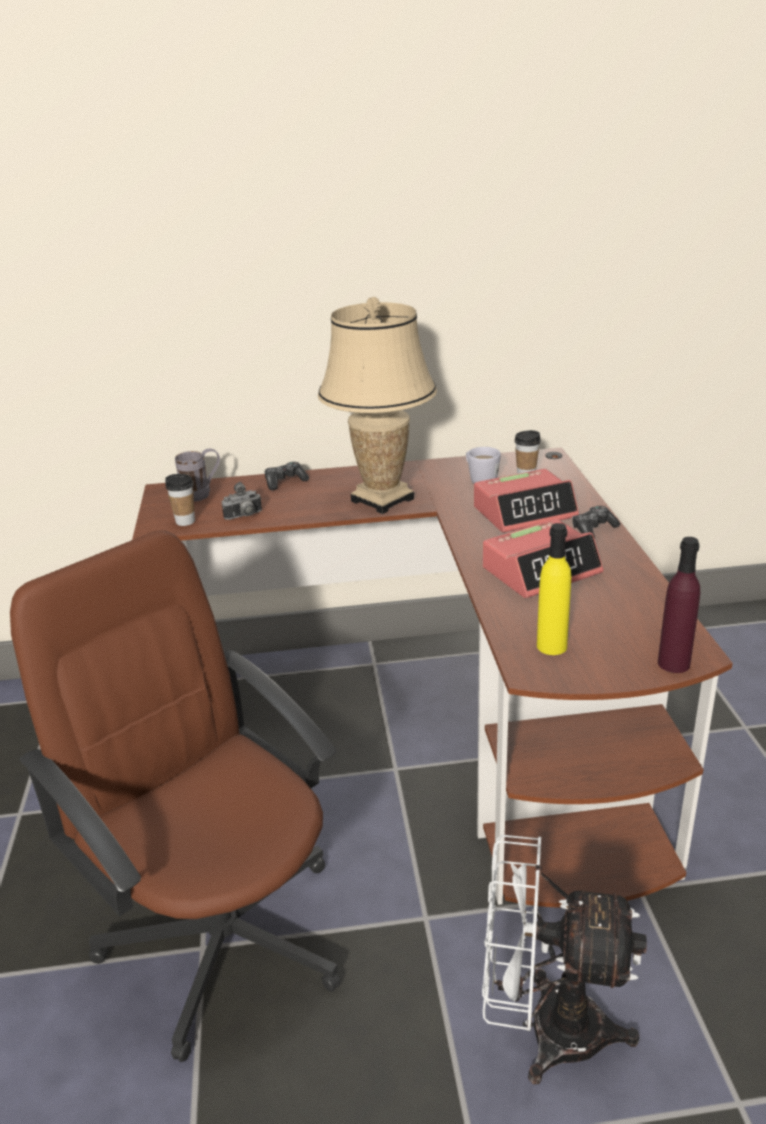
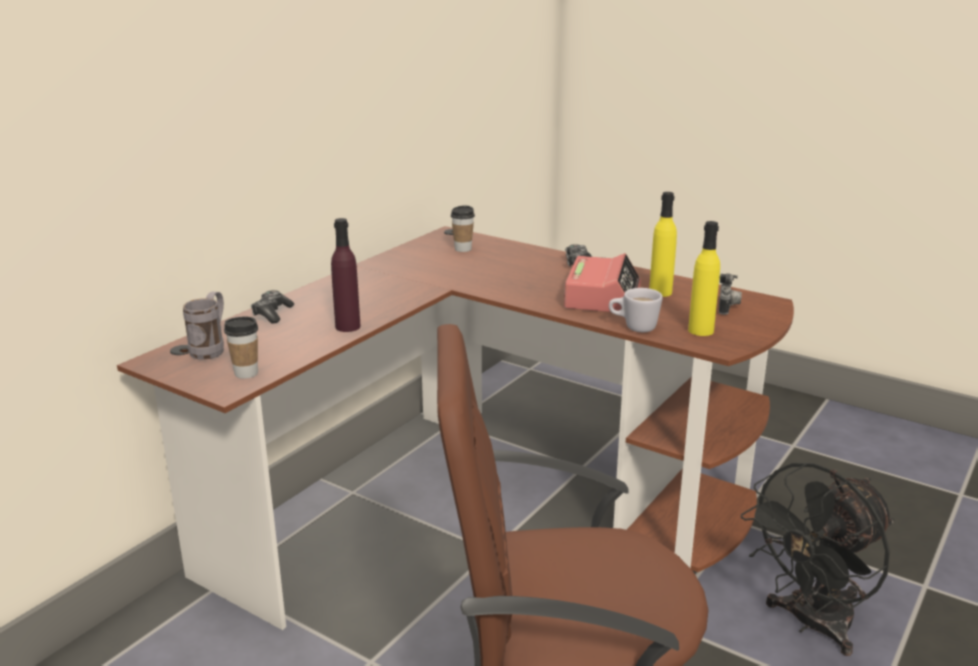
camera: 50 degrees left, 5 degrees down
camera [222,482,262,520] -> camera moved to [719,273,742,315]
beige table lamp [318,297,437,514] -> none
white mug [466,447,501,483] -> white mug moved to [609,288,663,332]
alarm clock [474,469,579,533] -> none
white fan [482,835,647,1084] -> black fan [741,463,894,656]
purple bottle [658,537,700,673] -> purple bottle moved to [331,218,361,332]
none -> yellow bottle [649,192,677,297]

